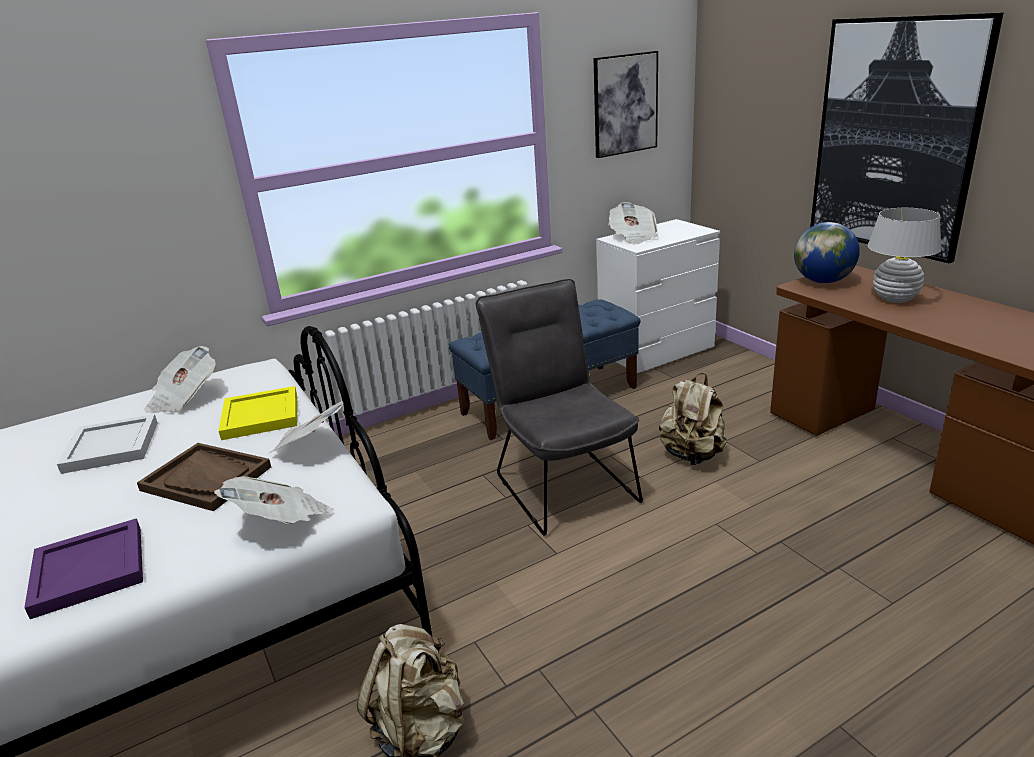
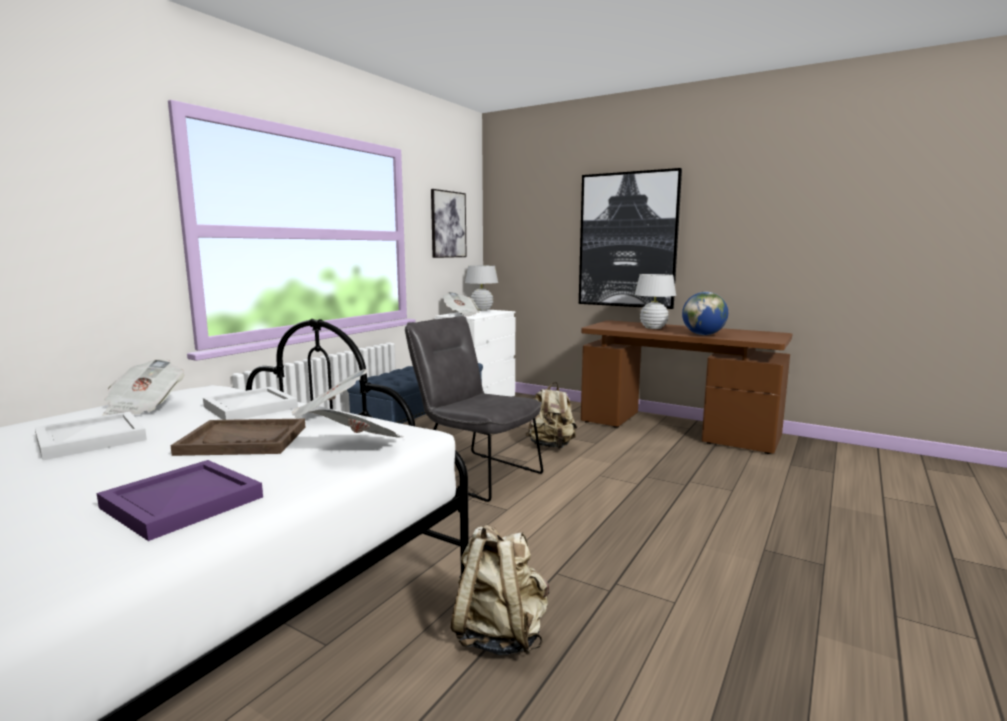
camera: 30 degrees left, 15 degrees down
yellow tray [219,386,297,440] -> white tray [203,387,298,420]
globe [794,222,860,283] -> globe moved to [682,292,728,335]
none -> white table lamp [465,265,498,311]

